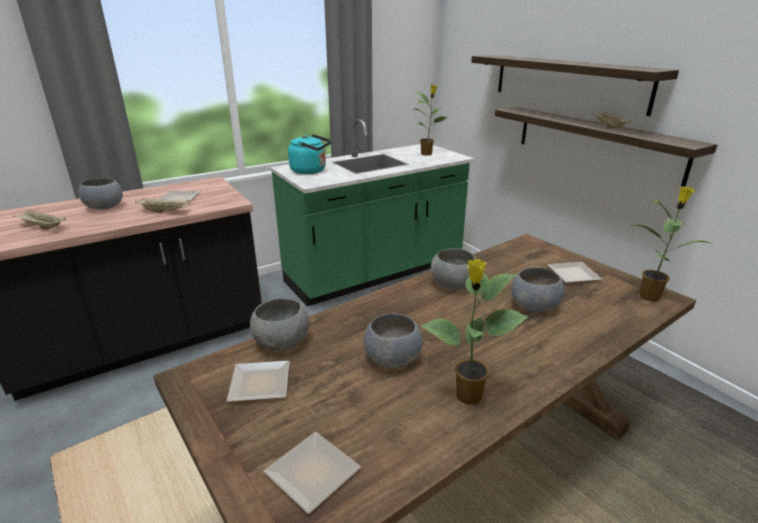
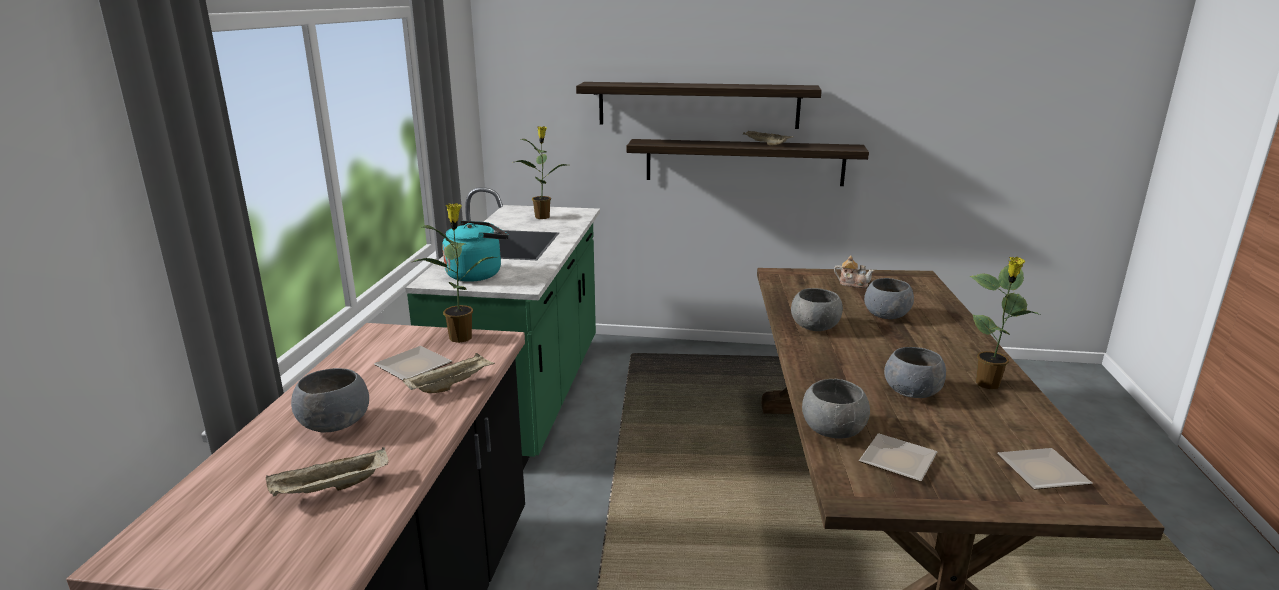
camera: 50 degrees left, 5 degrees down
plate [547,262,603,283] -> teapot [834,255,874,288]
potted plant [631,187,710,302] -> potted plant moved to [413,203,496,343]

